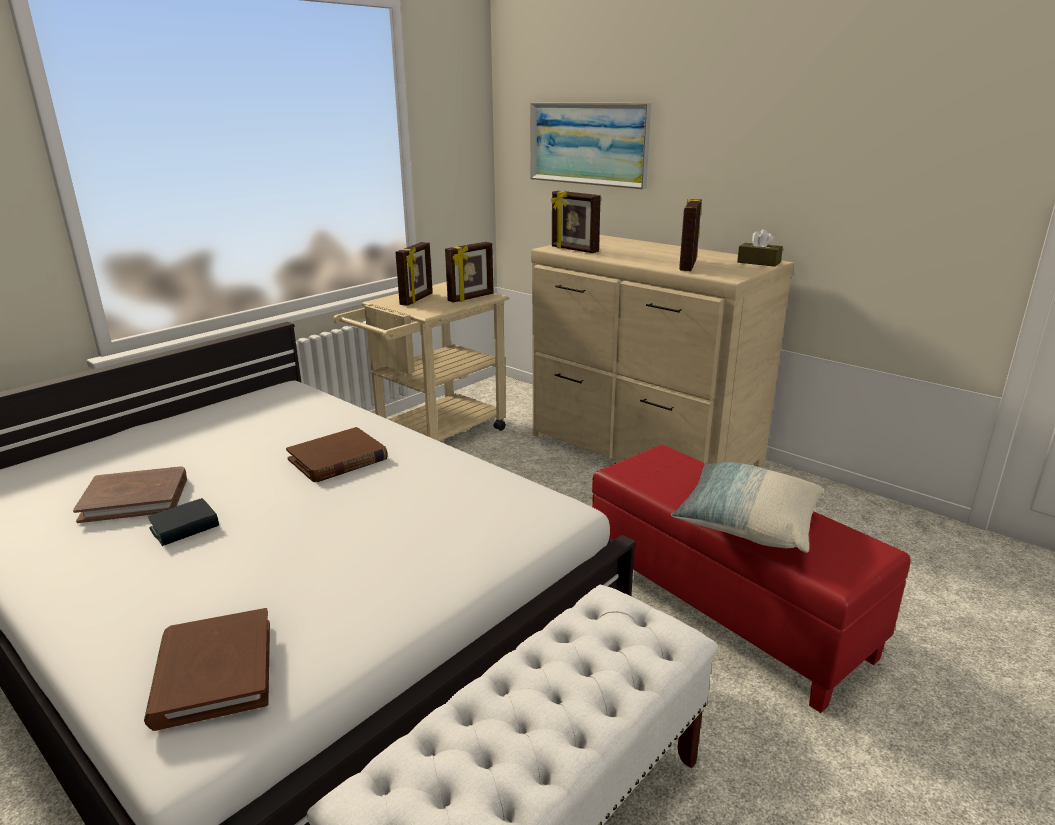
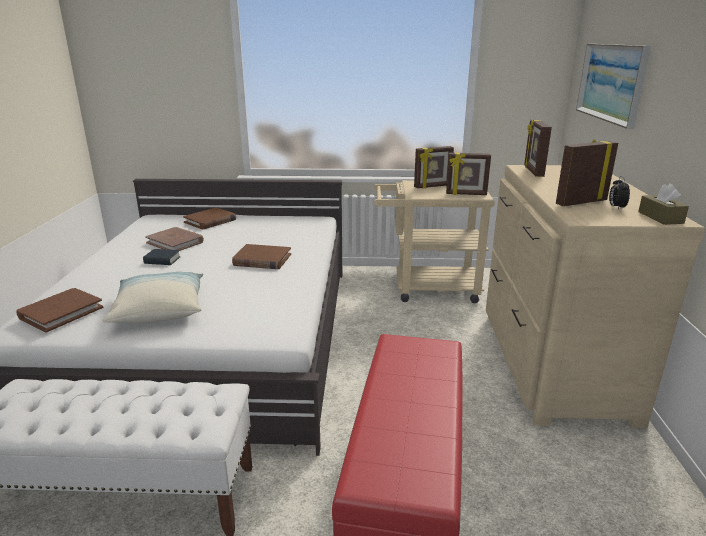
camera: 50 degrees right, 0 degrees up
pillow [671,462,823,553] -> pillow moved to [102,272,203,323]
none -> brown book [183,207,236,229]
none -> alarm clock [609,176,630,210]

